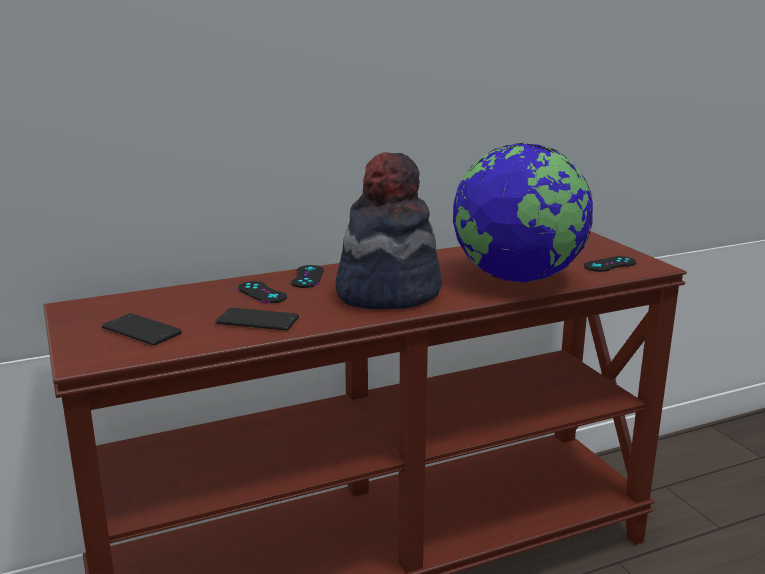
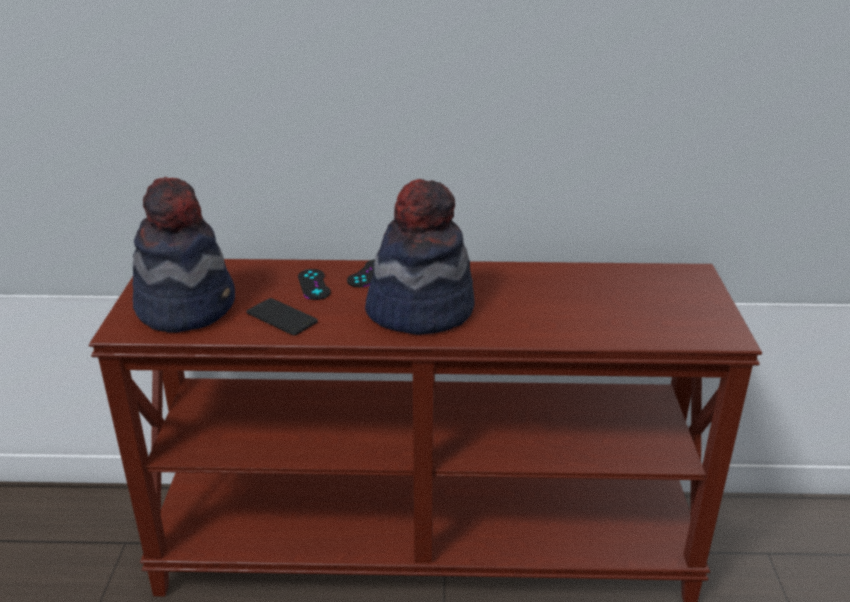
camera: 25 degrees right, 10 degrees up
phone [102,313,182,345] -> hat [133,177,235,333]
globe [453,143,593,283] -> none
black game controller [584,256,636,272] -> none

